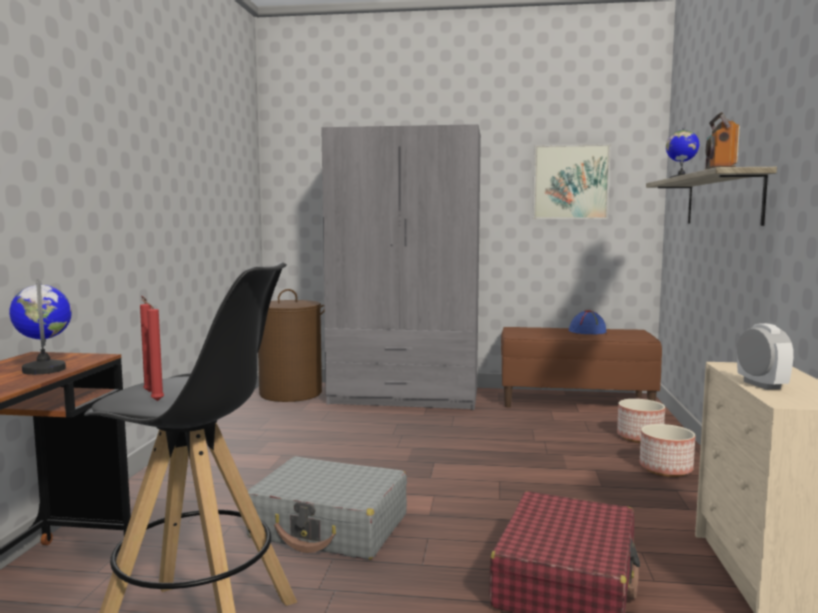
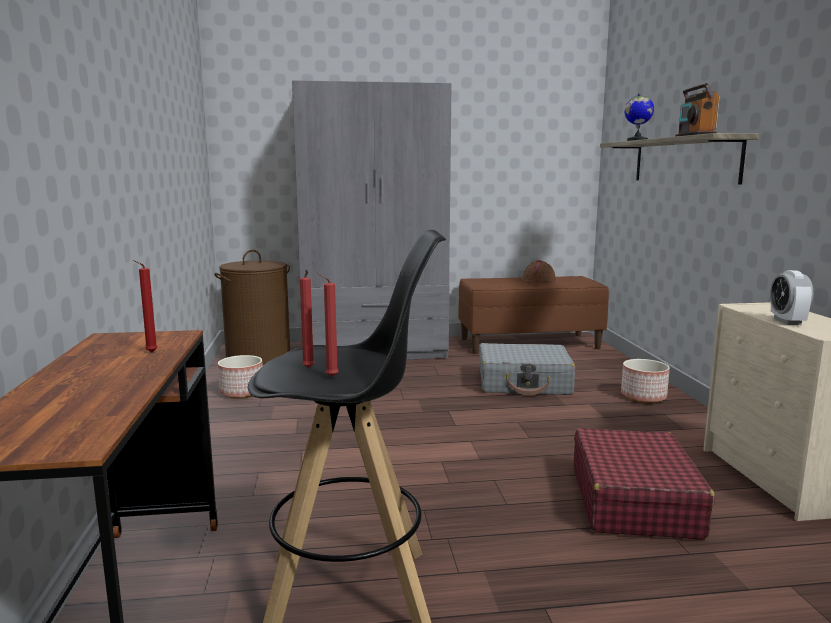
camera: 15 degrees left, 5 degrees up
globe [9,279,72,375] -> red candle [133,260,158,352]
grey suitcase [246,456,407,560] -> grey suitcase moved to [479,343,575,396]
picture [533,144,611,219] -> none
blue hat [569,310,607,334] -> brown hat [522,260,556,283]
planter [617,399,665,443] -> planter moved to [218,355,263,399]
alarm clock [737,323,794,390] -> alarm clock turned 150 degrees counterclockwise [770,270,813,325]

